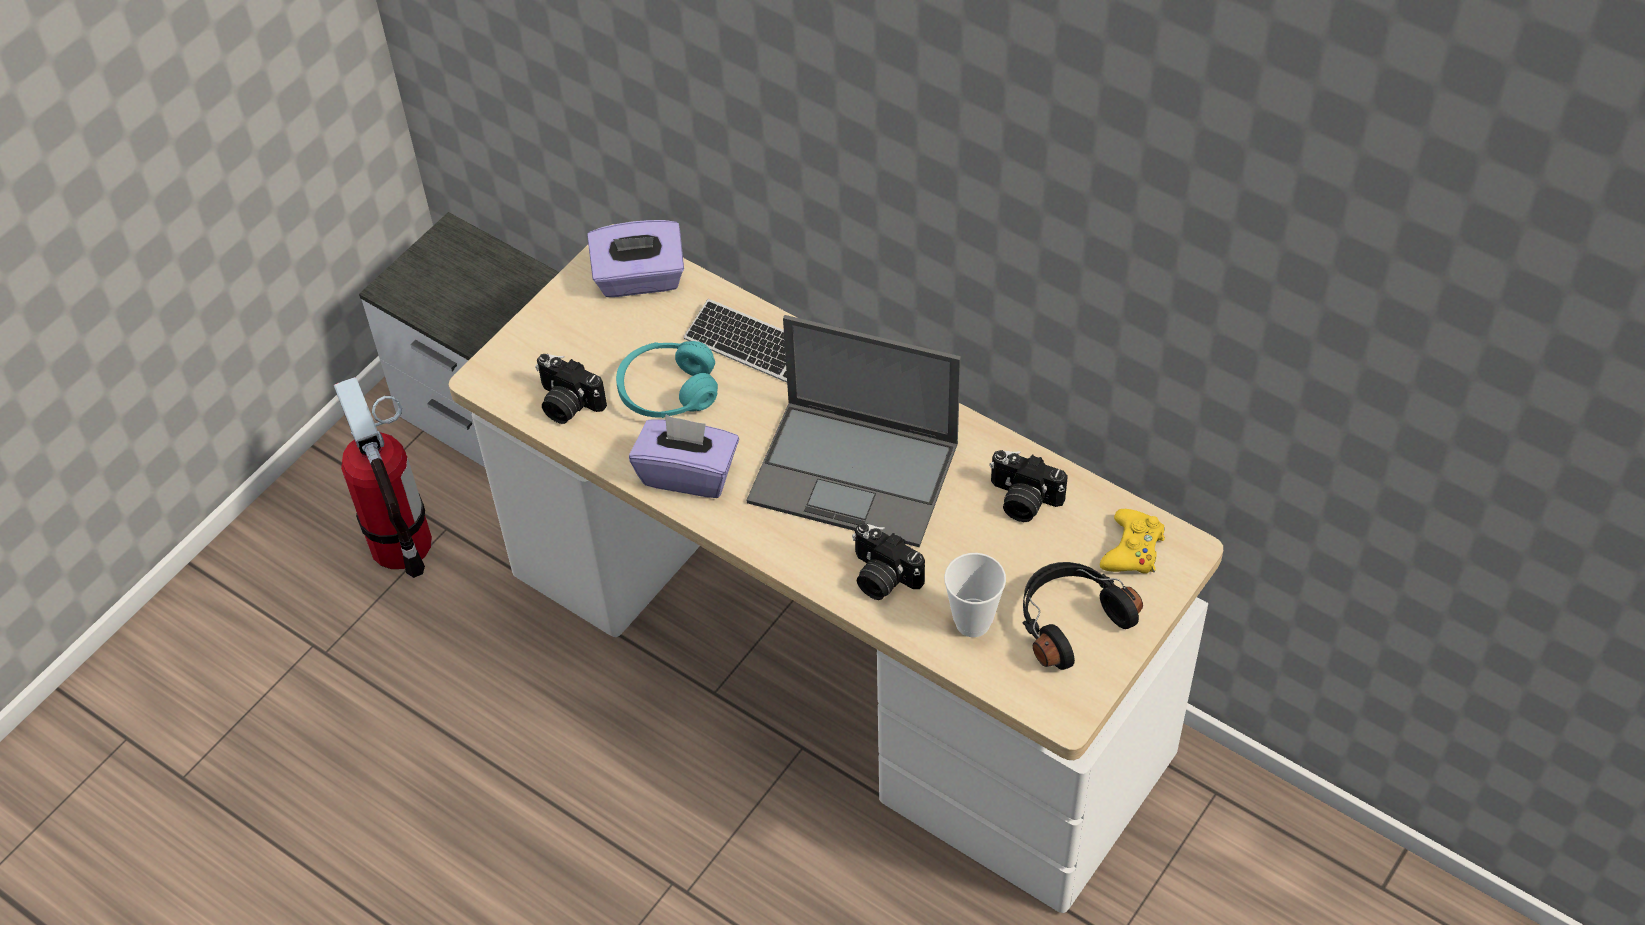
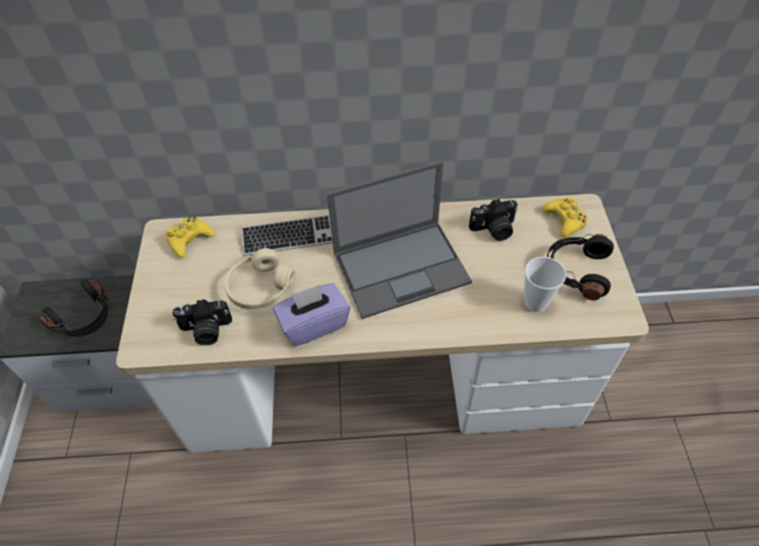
camera: 40 degrees left, 0 degrees up
fire extinguisher [334,377,432,578] -> none
purple tissue box [588,220,684,297] -> yellow game controller [166,217,215,258]
turquoise headphones [616,341,718,418] -> beige headphones [224,248,295,309]
camera [852,523,925,600] -> none
none -> black headphones [39,280,108,337]

